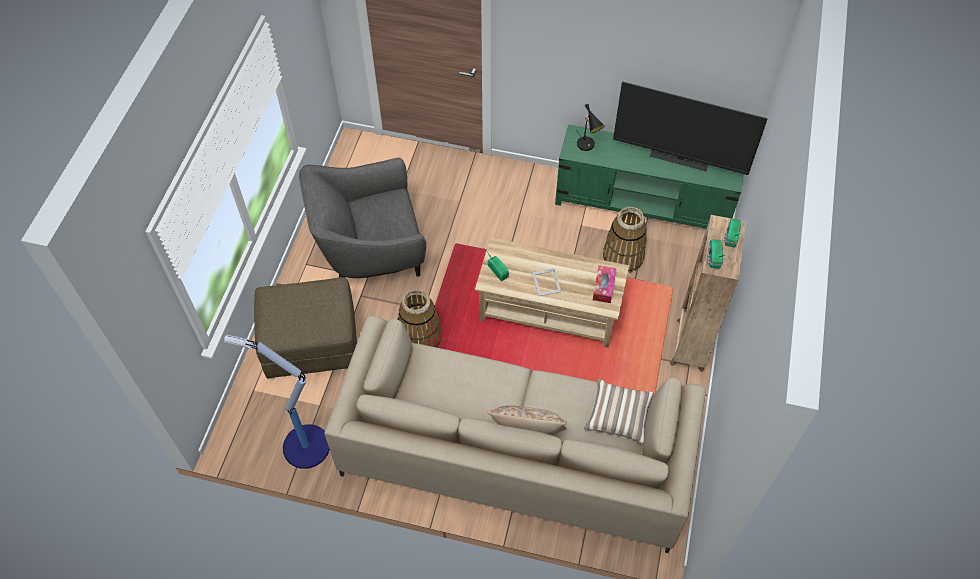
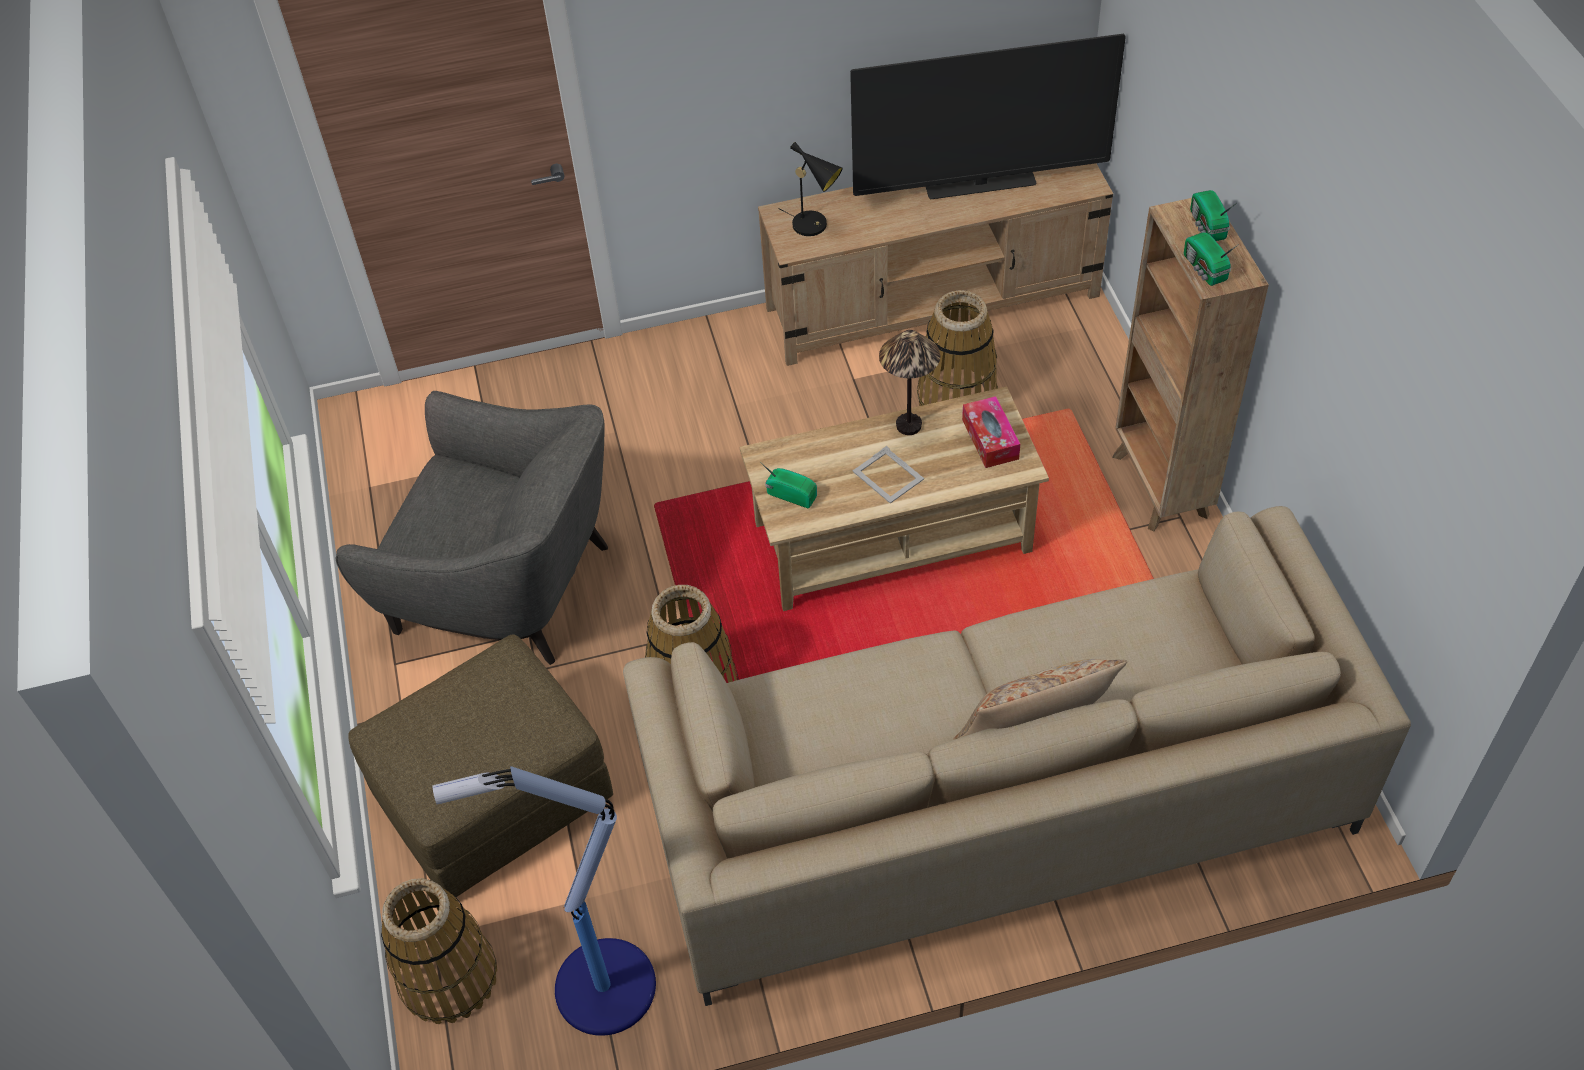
camera: 25 degrees left, 5 degrees down
grey armchair [299,158,426,278] -> grey armchair turned 120 degrees counterclockwise [336,391,608,665]
green tv stand [555,125,744,229] -> beige tv stand [758,163,1113,366]
pillow [584,379,654,444] -> none
none -> basket [381,878,497,1024]
none -> table lamp [879,330,940,435]

